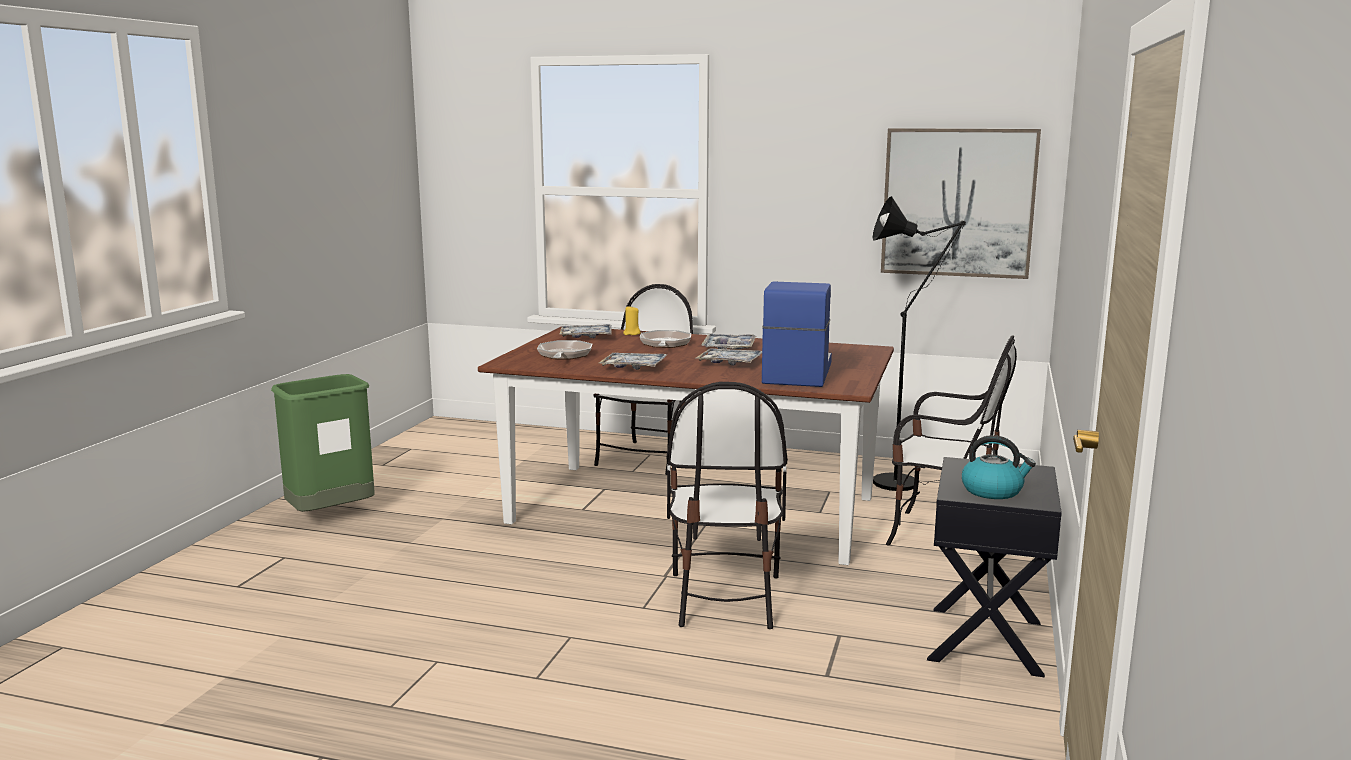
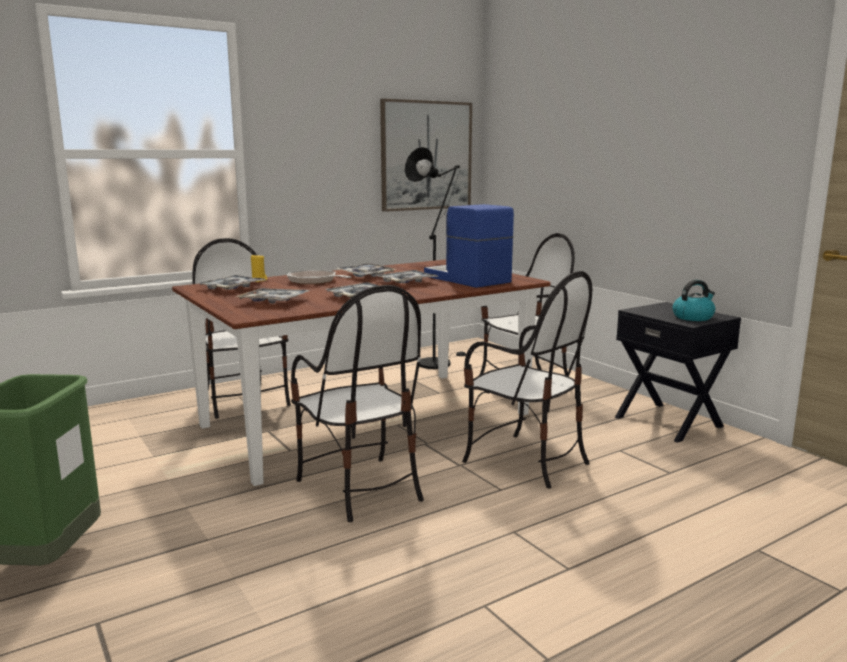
camera: 50 degrees left, 0 degrees up
frying pan [537,340,592,359] -> tray [235,288,310,304]
none -> chair [291,285,424,522]

